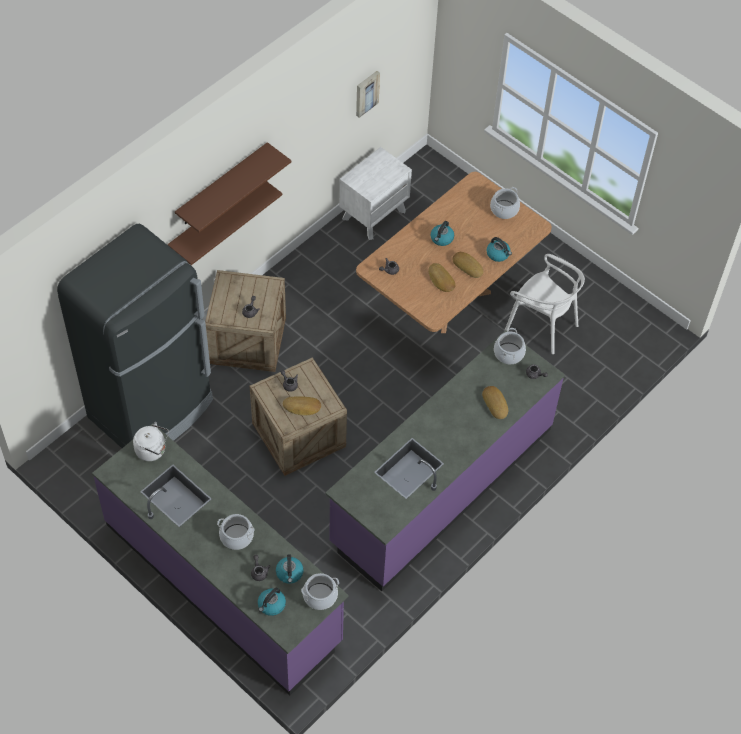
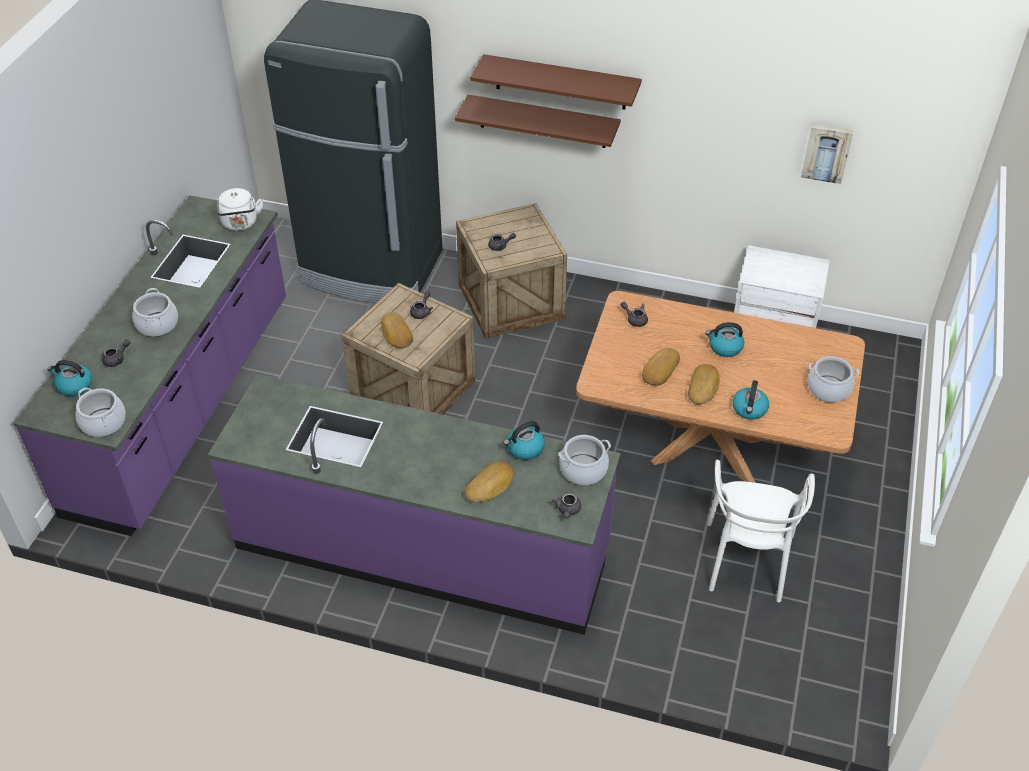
camera: 65 degrees right, 10 degrees down
kettle [276,555,304,584] -> kettle moved to [504,421,545,460]

